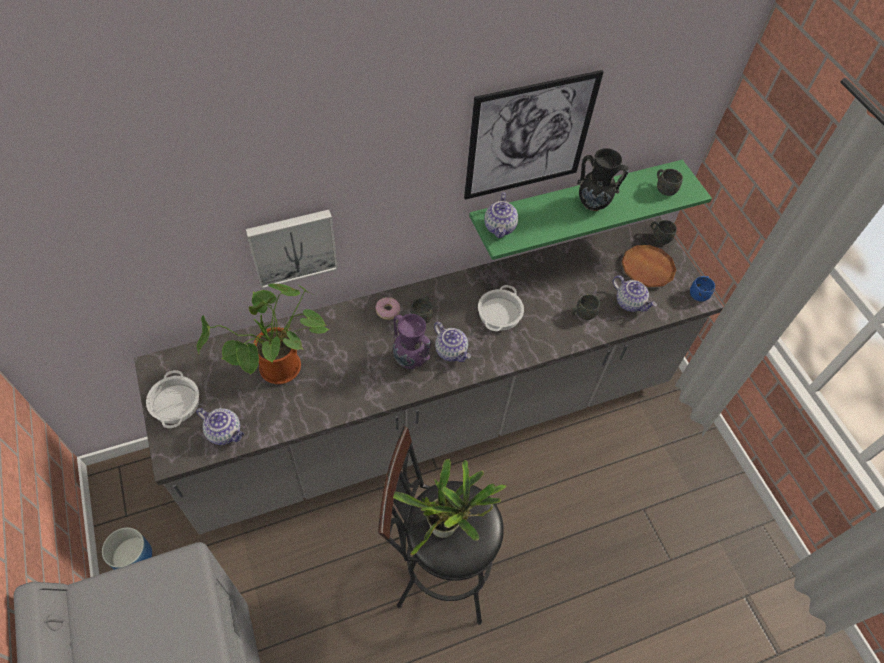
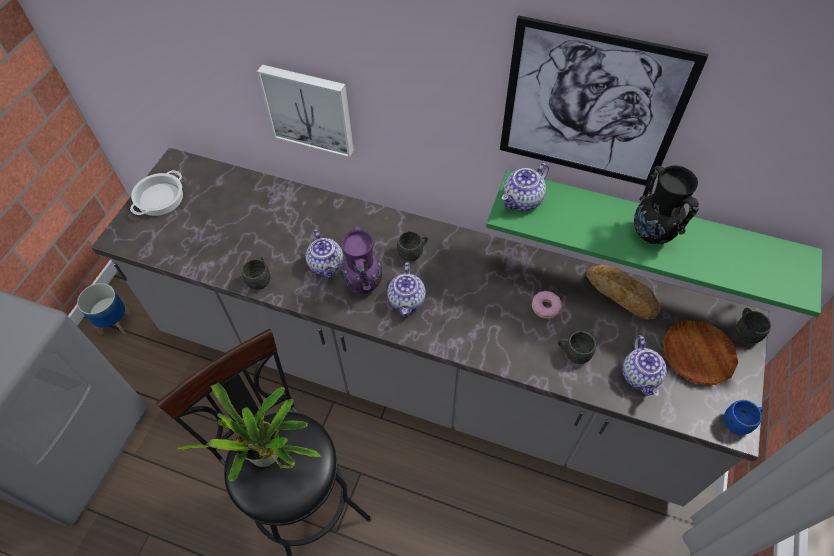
camera: 45 degrees right, 0 degrees up
teapot [196,408,244,445] -> teapot moved to [306,229,343,278]
potted plant [197,283,330,384] -> none
donut [376,297,400,320] -> donut moved to [532,291,562,319]
cooking pot [478,285,524,331] -> none
grey mug [657,169,683,196] -> grey mug moved to [242,257,271,290]
none -> bread [586,265,660,320]

